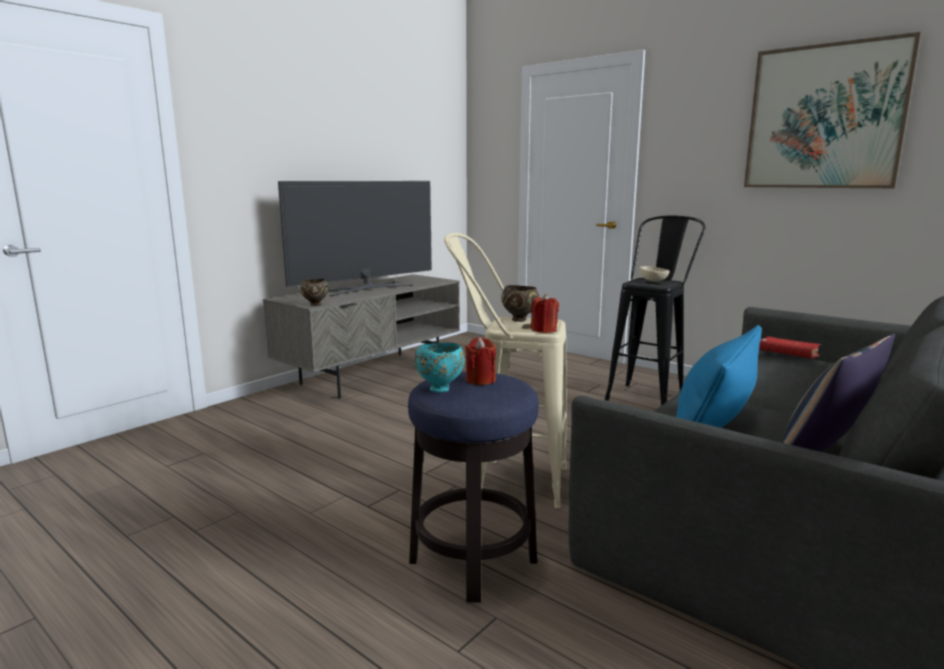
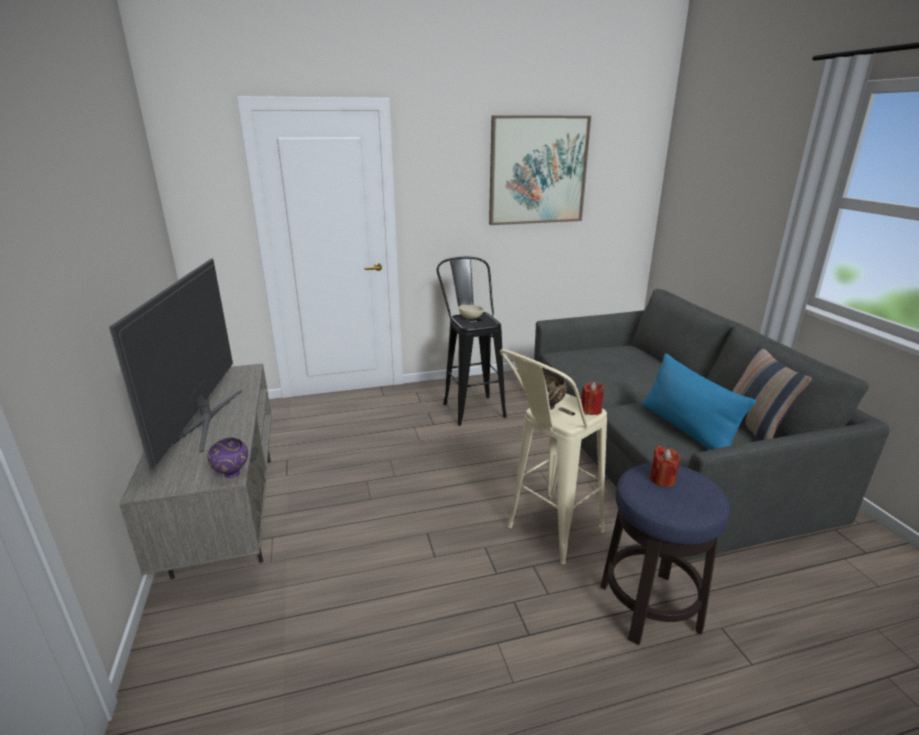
camera: 55 degrees left, 10 degrees up
brown bowl [300,278,329,306] -> purple bowl [207,438,248,478]
turquoise bowl [414,343,465,393] -> none
red book [759,336,821,359] -> none

